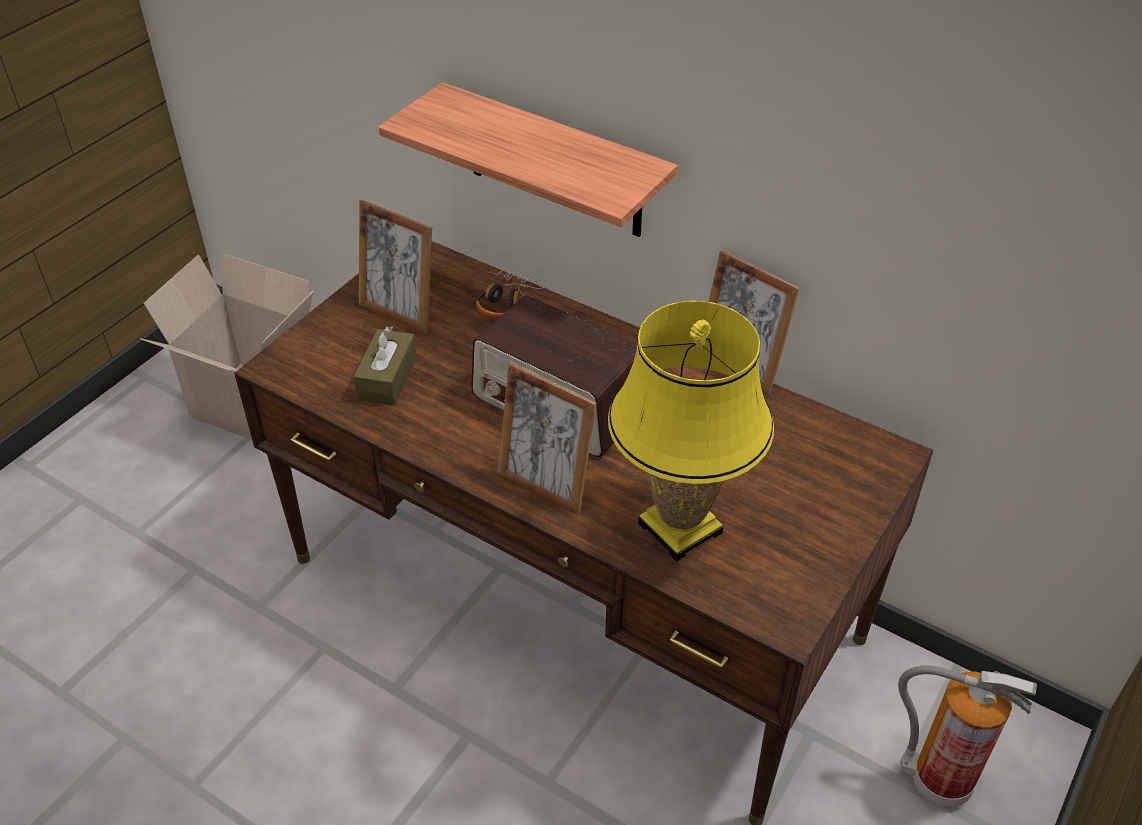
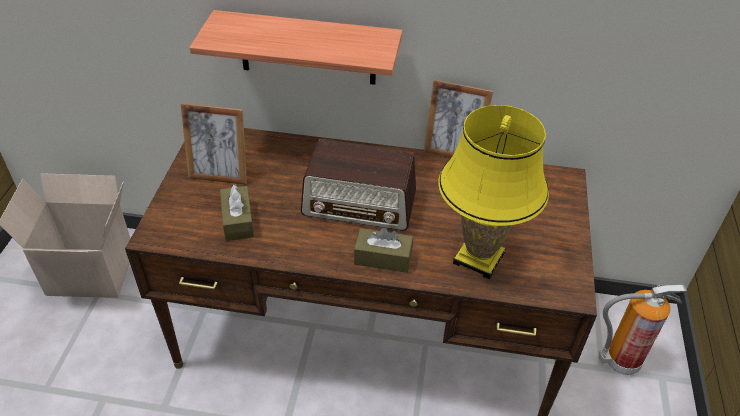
camera: 25 degrees left, 0 degrees up
headphones [476,269,547,318] -> none
picture frame [498,363,597,515] -> brown tissue box [354,228,413,273]

